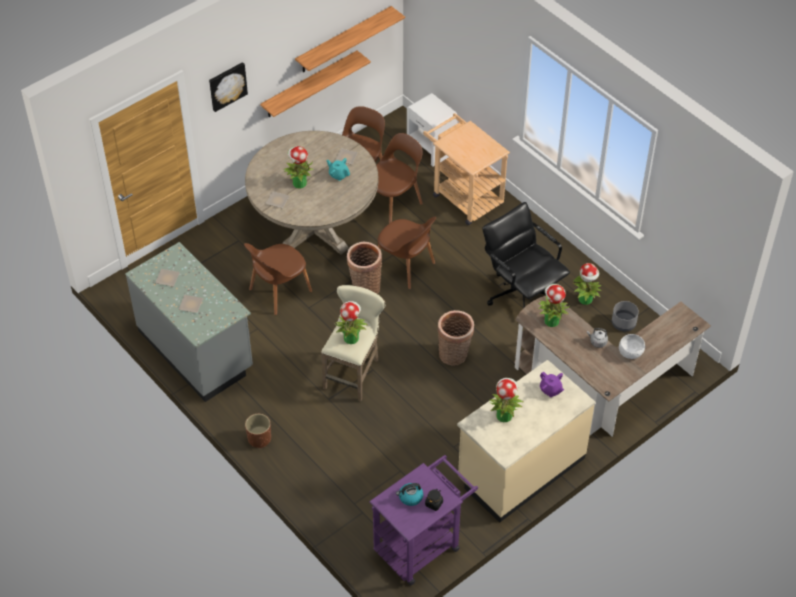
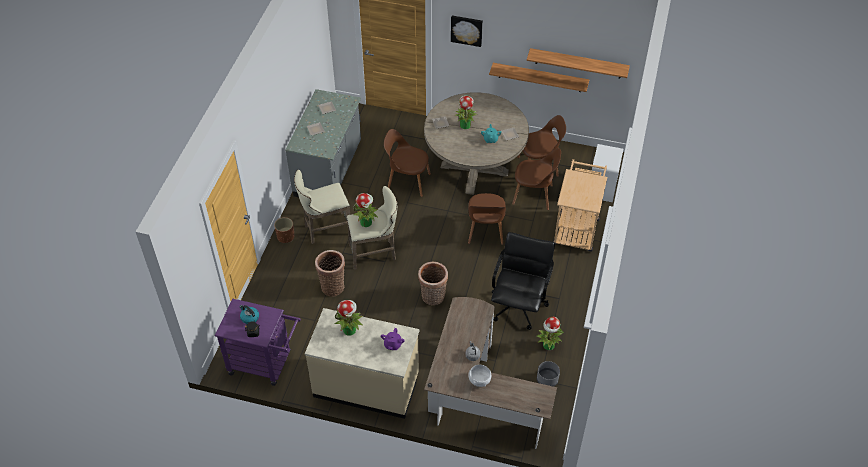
camera: 55 degrees right, 0 degrees up
basket [347,242,382,294] -> basket moved to [315,250,345,297]
potted plant [538,284,570,327] -> none
none -> beige stool [294,170,350,244]

